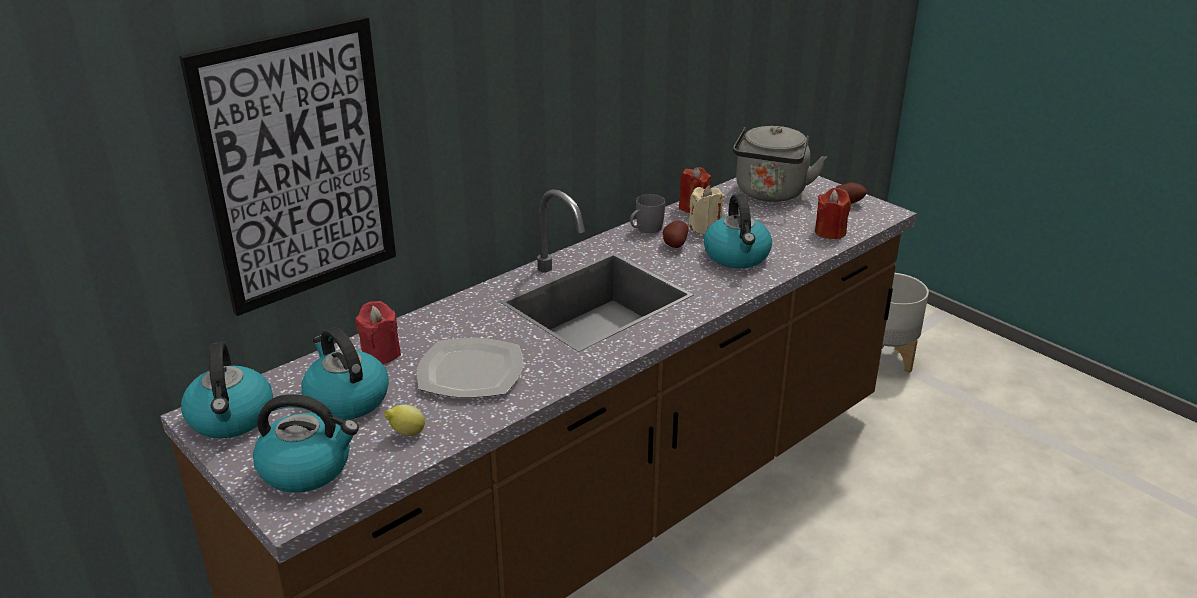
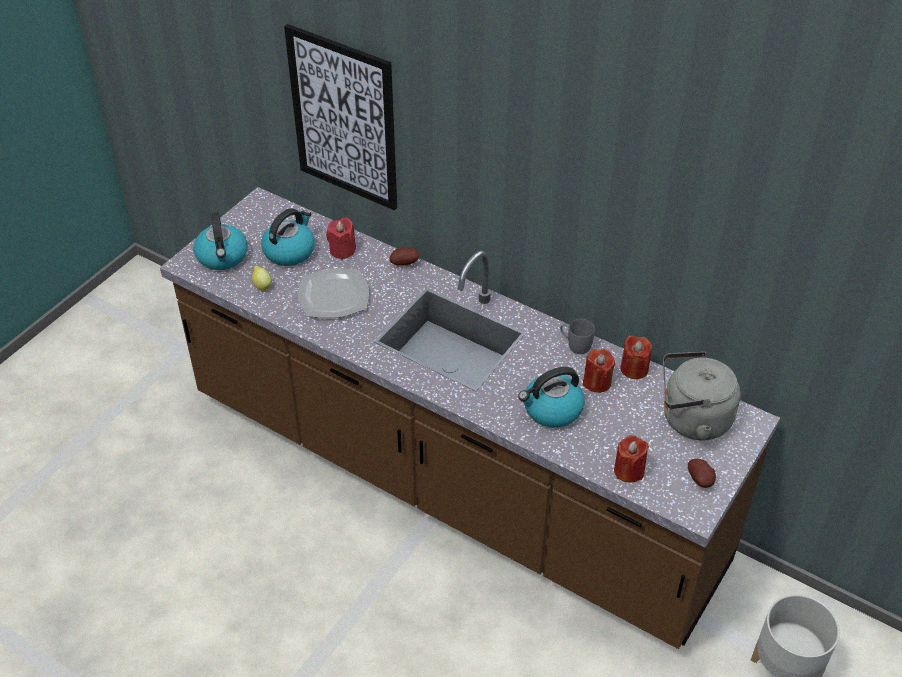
camera: 75 degrees right, 15 degrees up
kettle [181,342,273,438] -> none
potato [662,221,688,248] -> potato moved to [390,247,419,265]
beige candle [689,186,724,234] -> red candle [583,349,616,393]

